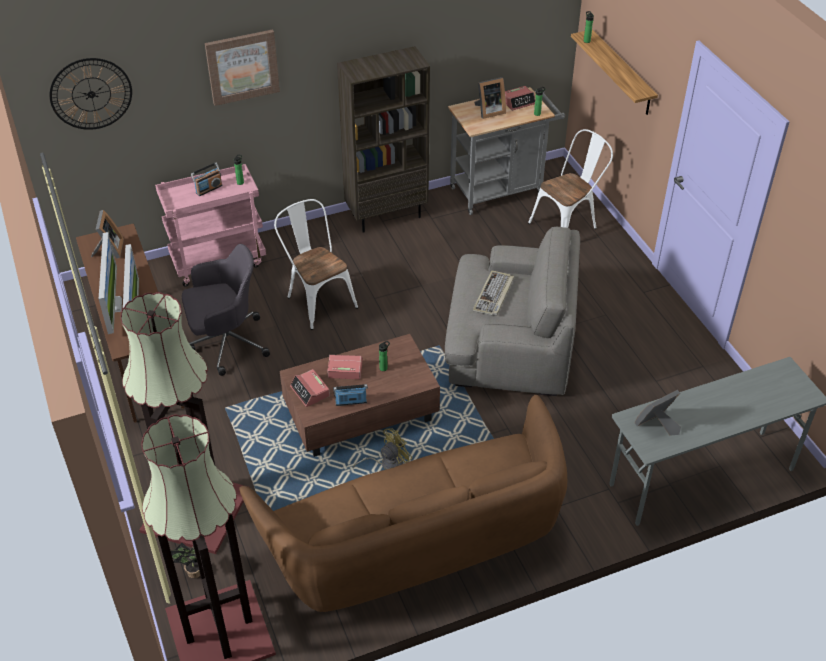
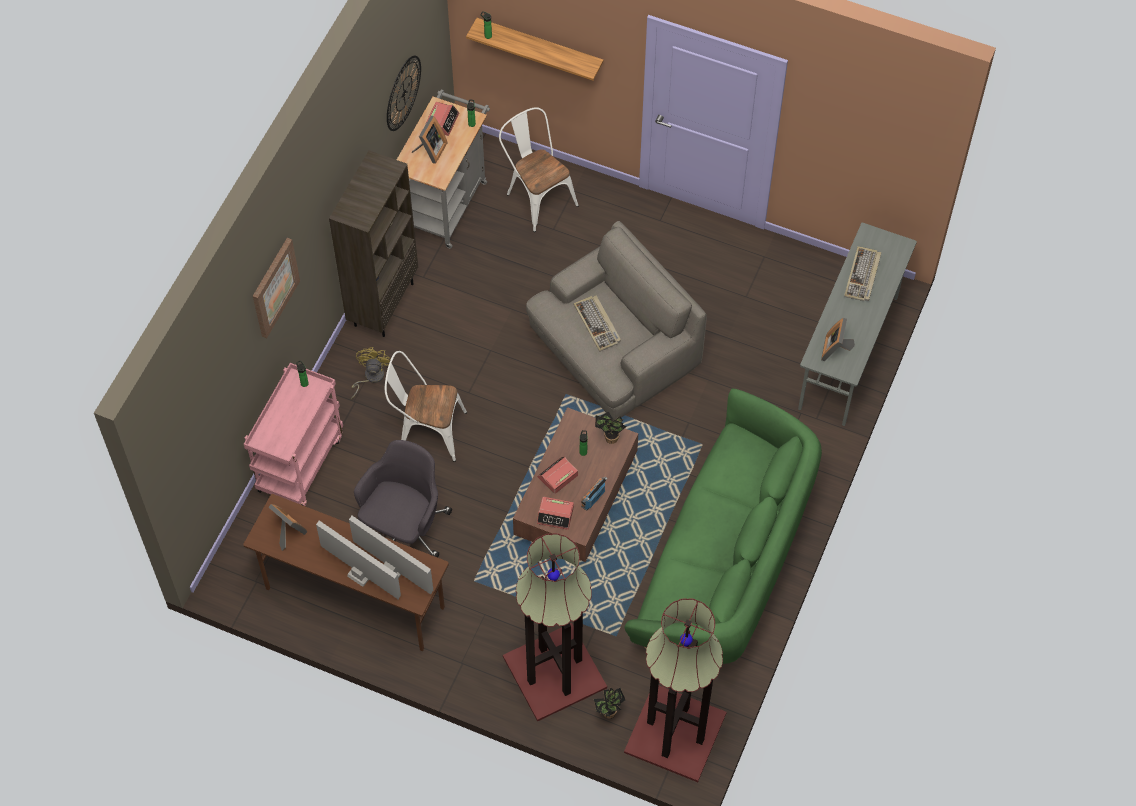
camera: 45 degrees left, 15 degrees up
wall clock [50,58,132,130] -> wall clock moved to [387,56,421,131]
radio [191,163,222,196] -> none
brown sofa [239,395,567,612] -> green sofa [624,388,822,664]
yellow fan [353,428,412,470] -> yellow fan moved to [351,347,391,399]
white chair [528,129,613,229] -> white chair turned 45 degrees counterclockwise [499,107,579,232]
none -> potted plant [595,411,627,444]
none -> keyboard [844,246,882,301]

